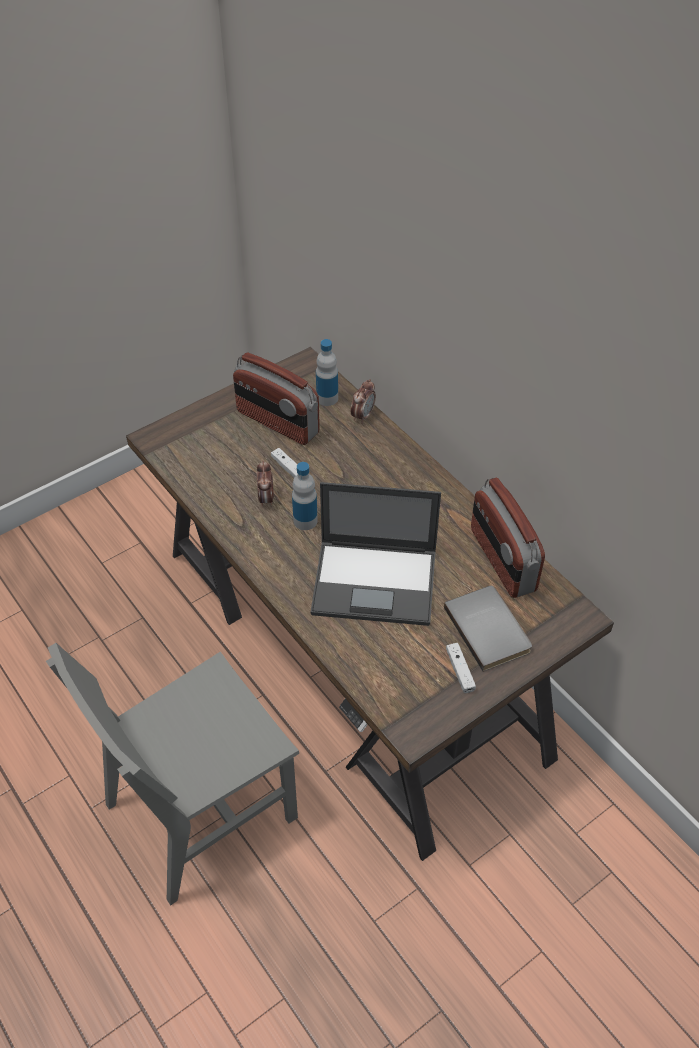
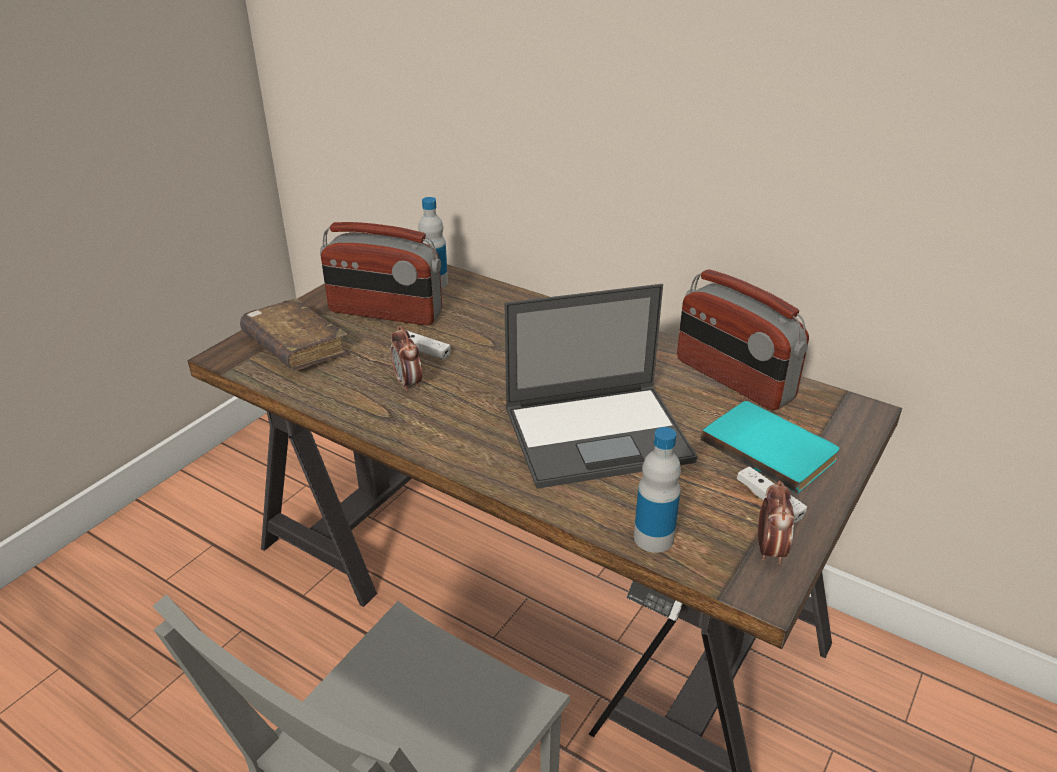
camera: 20 degrees left, 15 degrees down
bottle [292,462,318,530] -> bottle moved to [634,427,681,553]
alarm clock [351,379,376,424] -> alarm clock moved to [758,481,794,565]
grey book [444,586,532,672] -> turquoise book [701,401,839,494]
none -> brown book [240,298,349,370]

